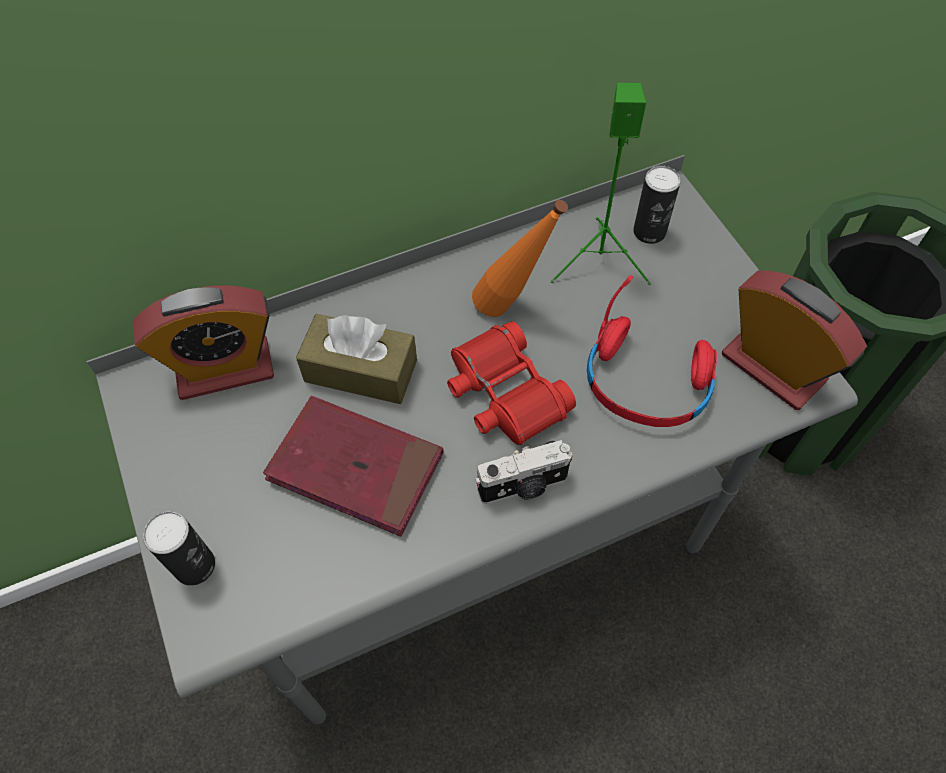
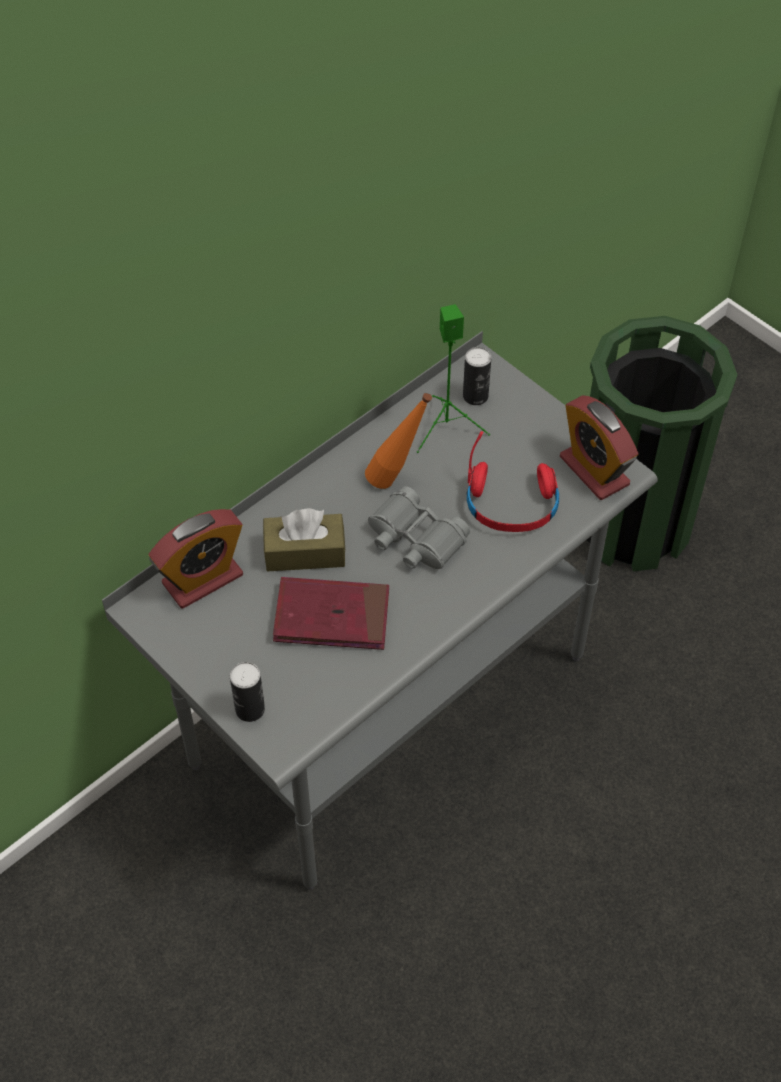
camera: 20 degrees left, 5 degrees down
red binoculars [447,321,576,445] -> grey binoculars [368,486,470,569]
camera [475,440,573,504] -> none
alarm clock [722,270,867,410] -> alarm clock turned 150 degrees counterclockwise [560,395,638,500]

